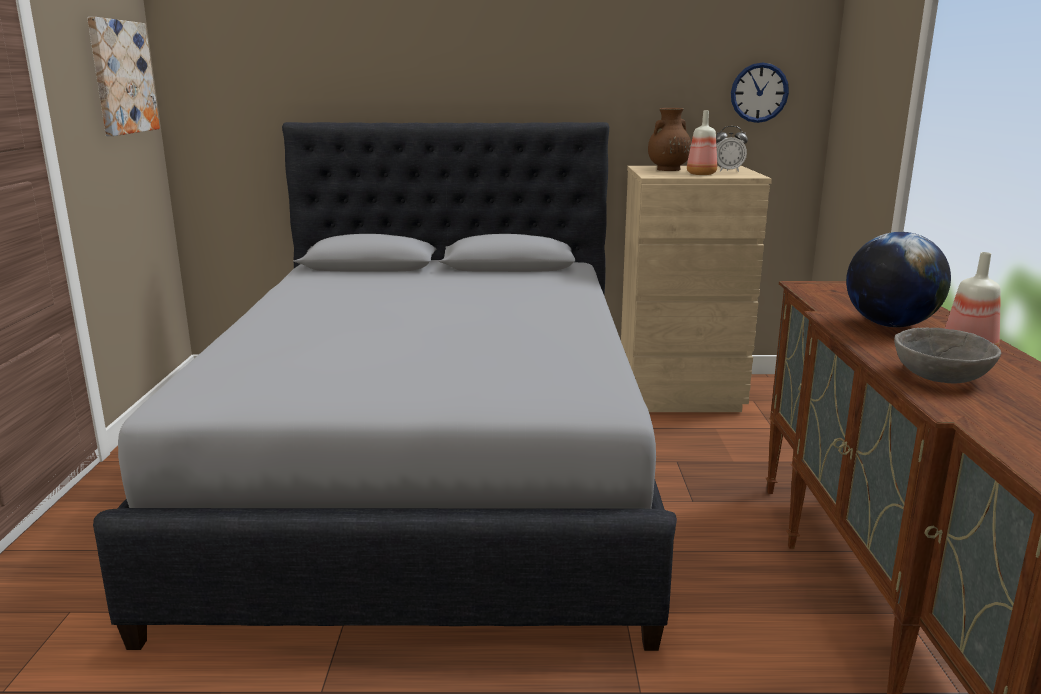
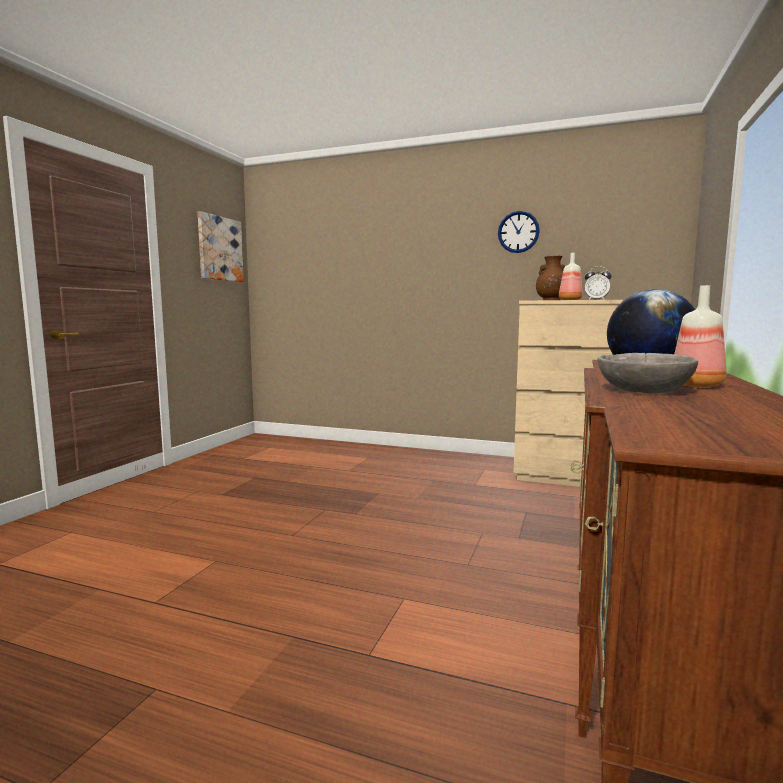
camera: 20 degrees right, 10 degrees down
grey bed [93,122,677,651] -> none
wall clock [731,63,789,123] -> wall clock moved to [498,211,540,253]

